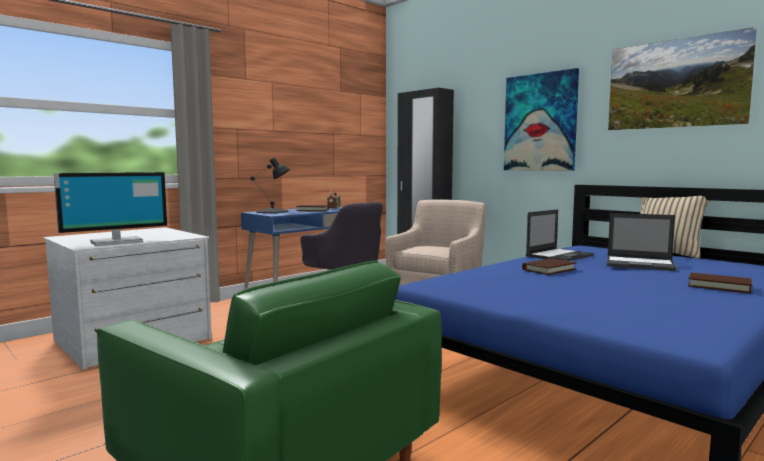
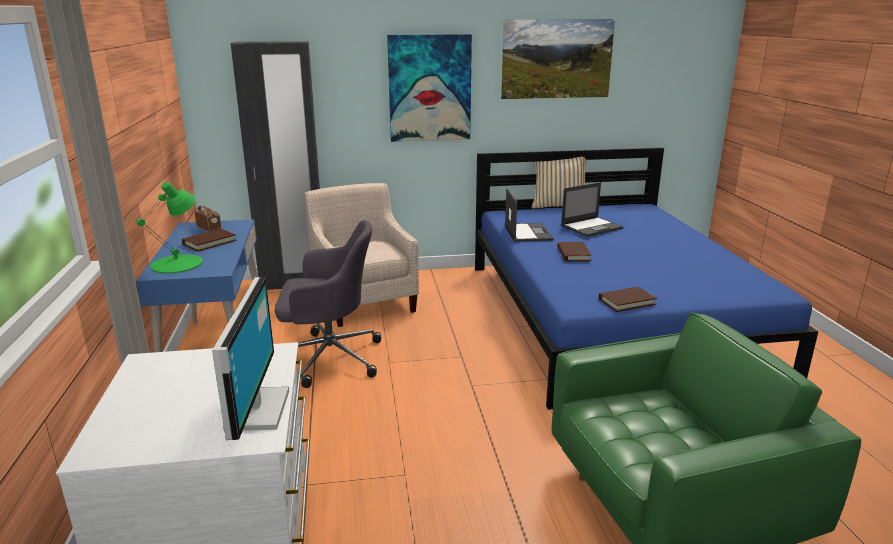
camera: 55 degrees left, 15 degrees up
black table lamp [250,158,290,213] -> green table lamp [136,182,203,274]
brown book [688,273,752,293] -> brown book moved to [599,287,657,312]

